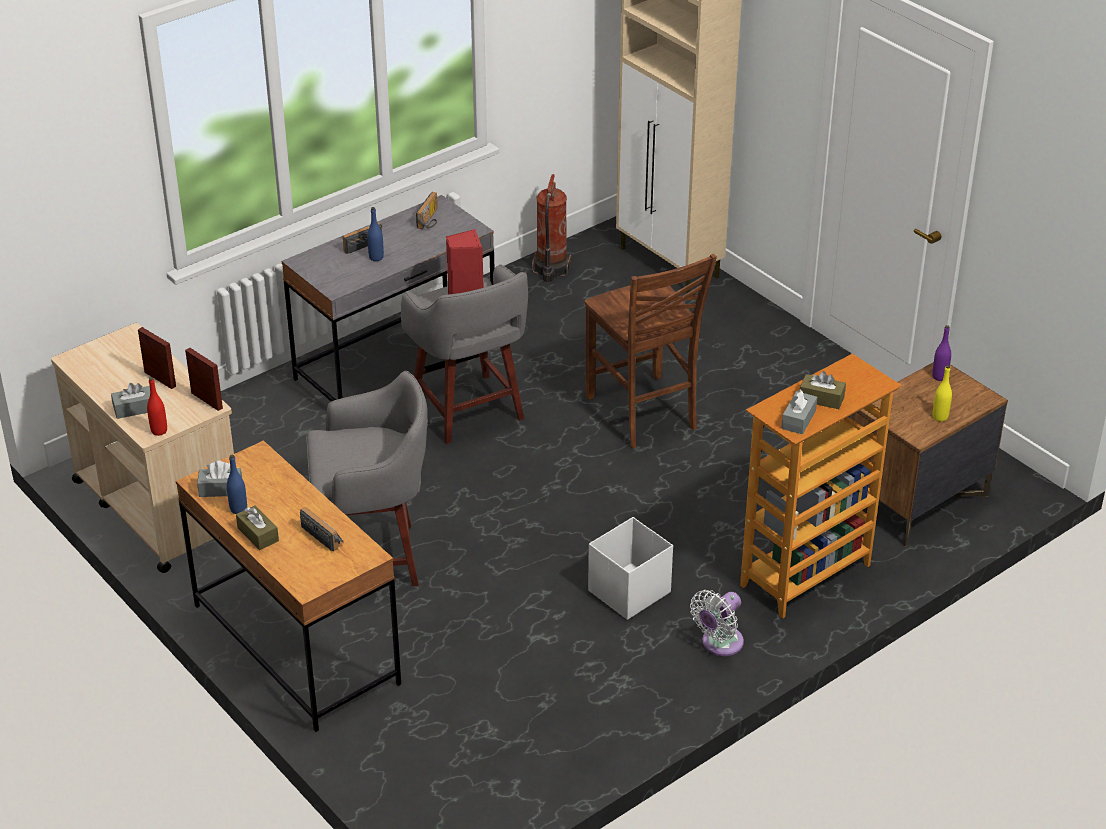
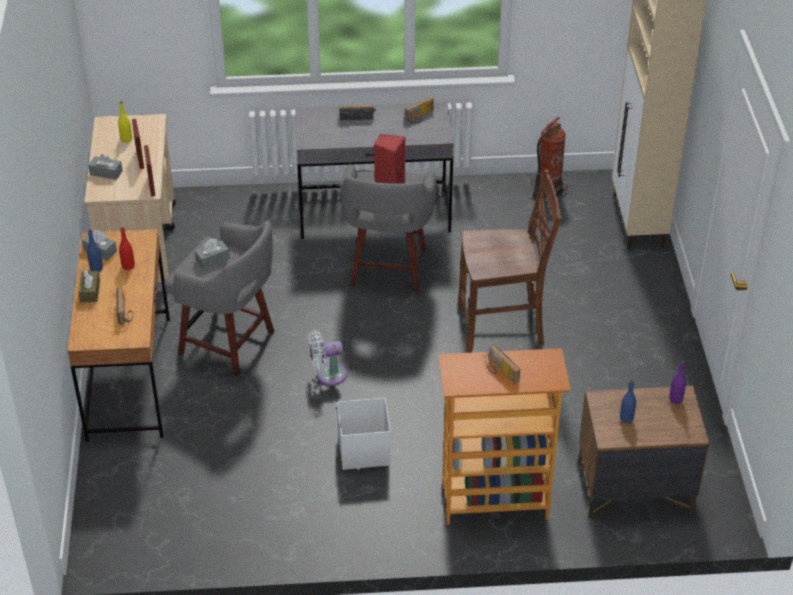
camera: 35 degrees right, 5 degrees up
red bottle [147,377,167,436] -> red bottle moved to [119,227,135,270]
blue bottle [367,207,384,261] -> blue bottle moved to [620,380,636,423]
brown chair [585,254,717,449] -> brown chair turned 105 degrees counterclockwise [458,170,562,353]
white fan [690,590,744,656] -> white fan moved to [309,330,347,386]
grey tissue box [781,390,817,434] -> grey tissue box moved to [195,239,230,269]
brown tissue box [800,371,846,409] -> radio [485,345,520,384]
yellow bottle [933,365,952,422] -> yellow bottle moved to [118,101,132,143]

